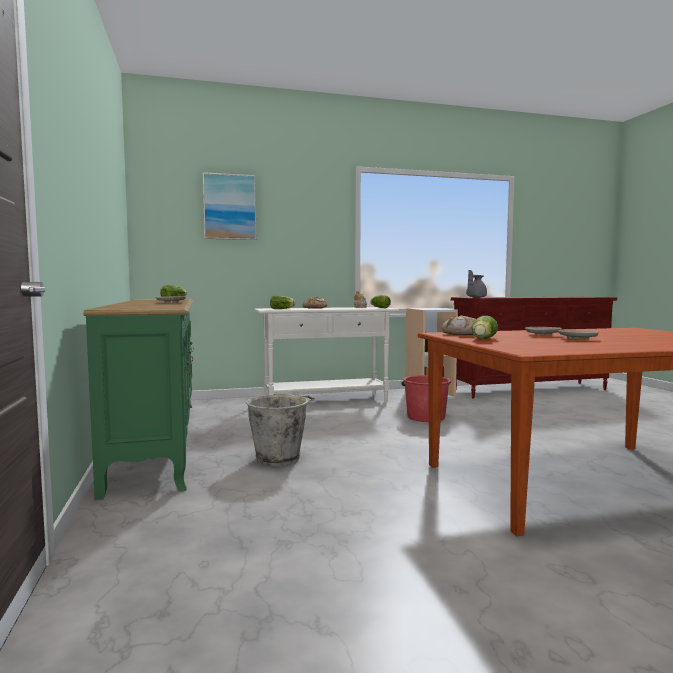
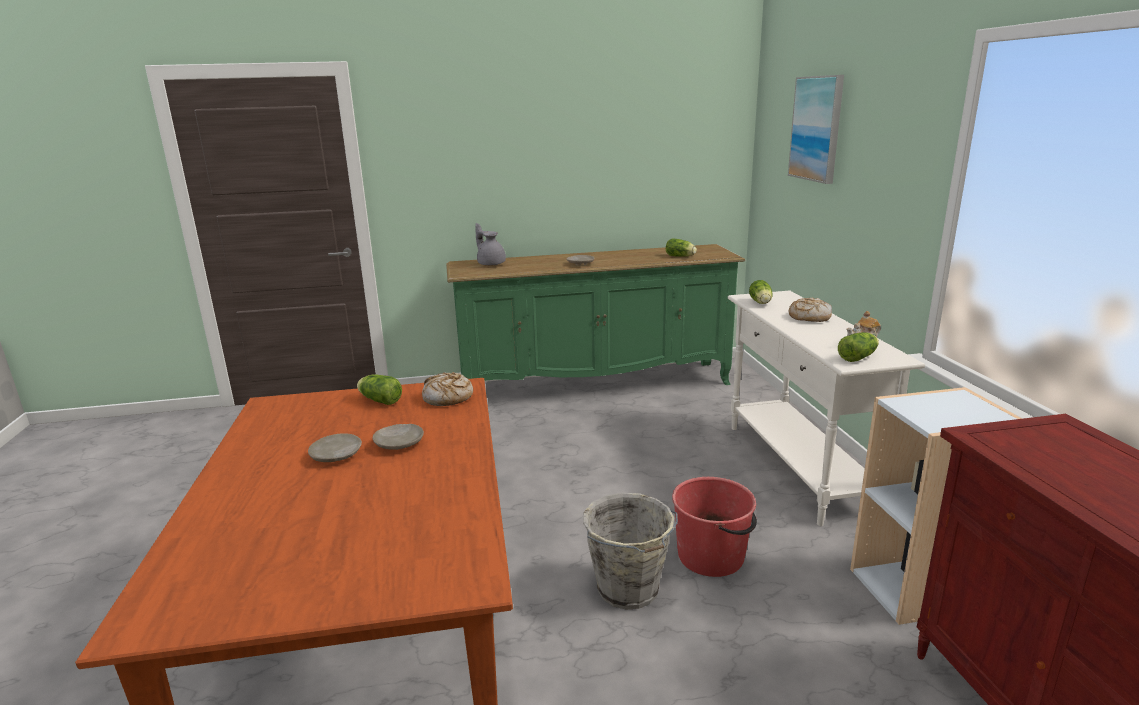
camera: 95 degrees right, 15 degrees up
grey bucket [246,394,315,466] -> grey bucket moved to [583,493,678,610]
grey teapot [466,270,487,298] -> grey teapot moved to [475,223,506,266]

